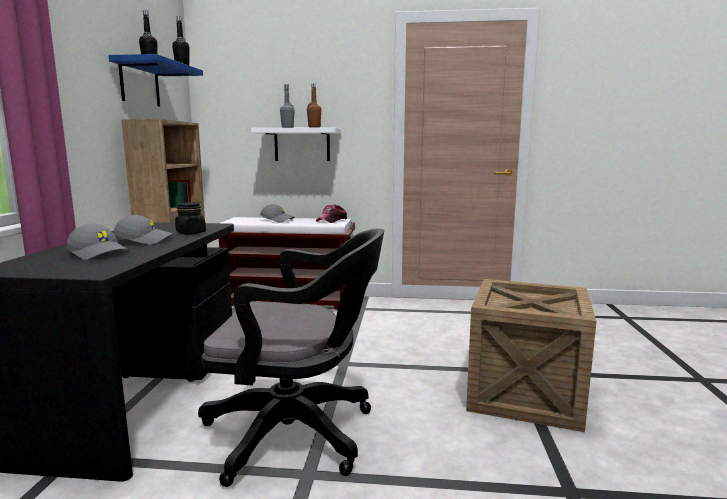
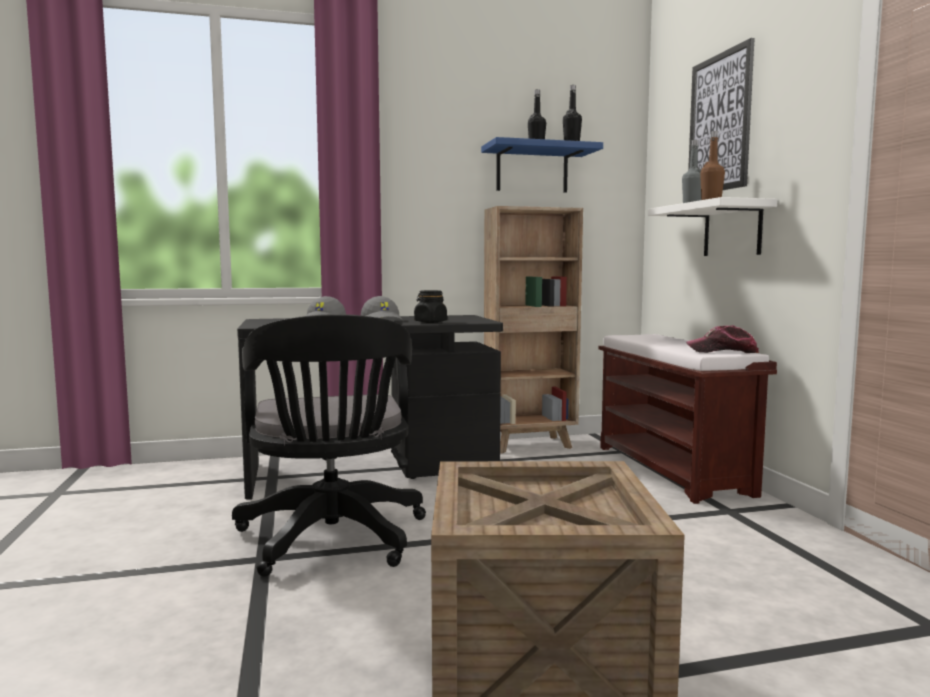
camera: 70 degrees right, 5 degrees down
grey cap [260,204,294,223] -> none
none -> picture [688,38,755,190]

